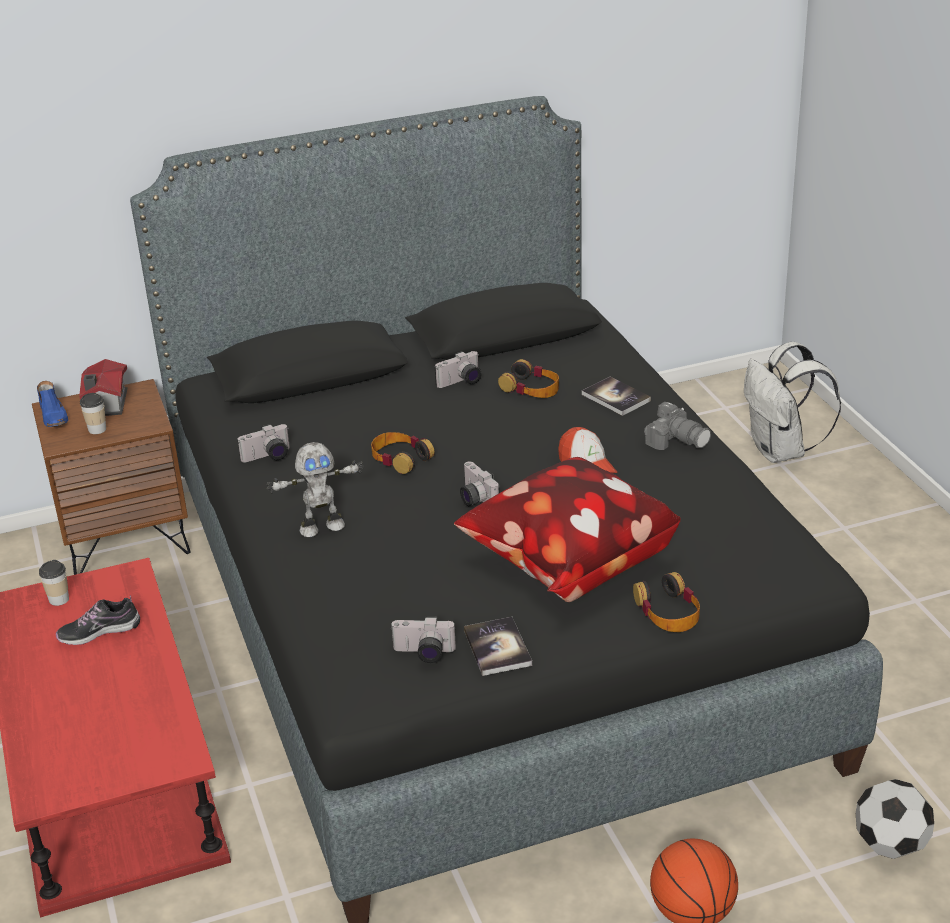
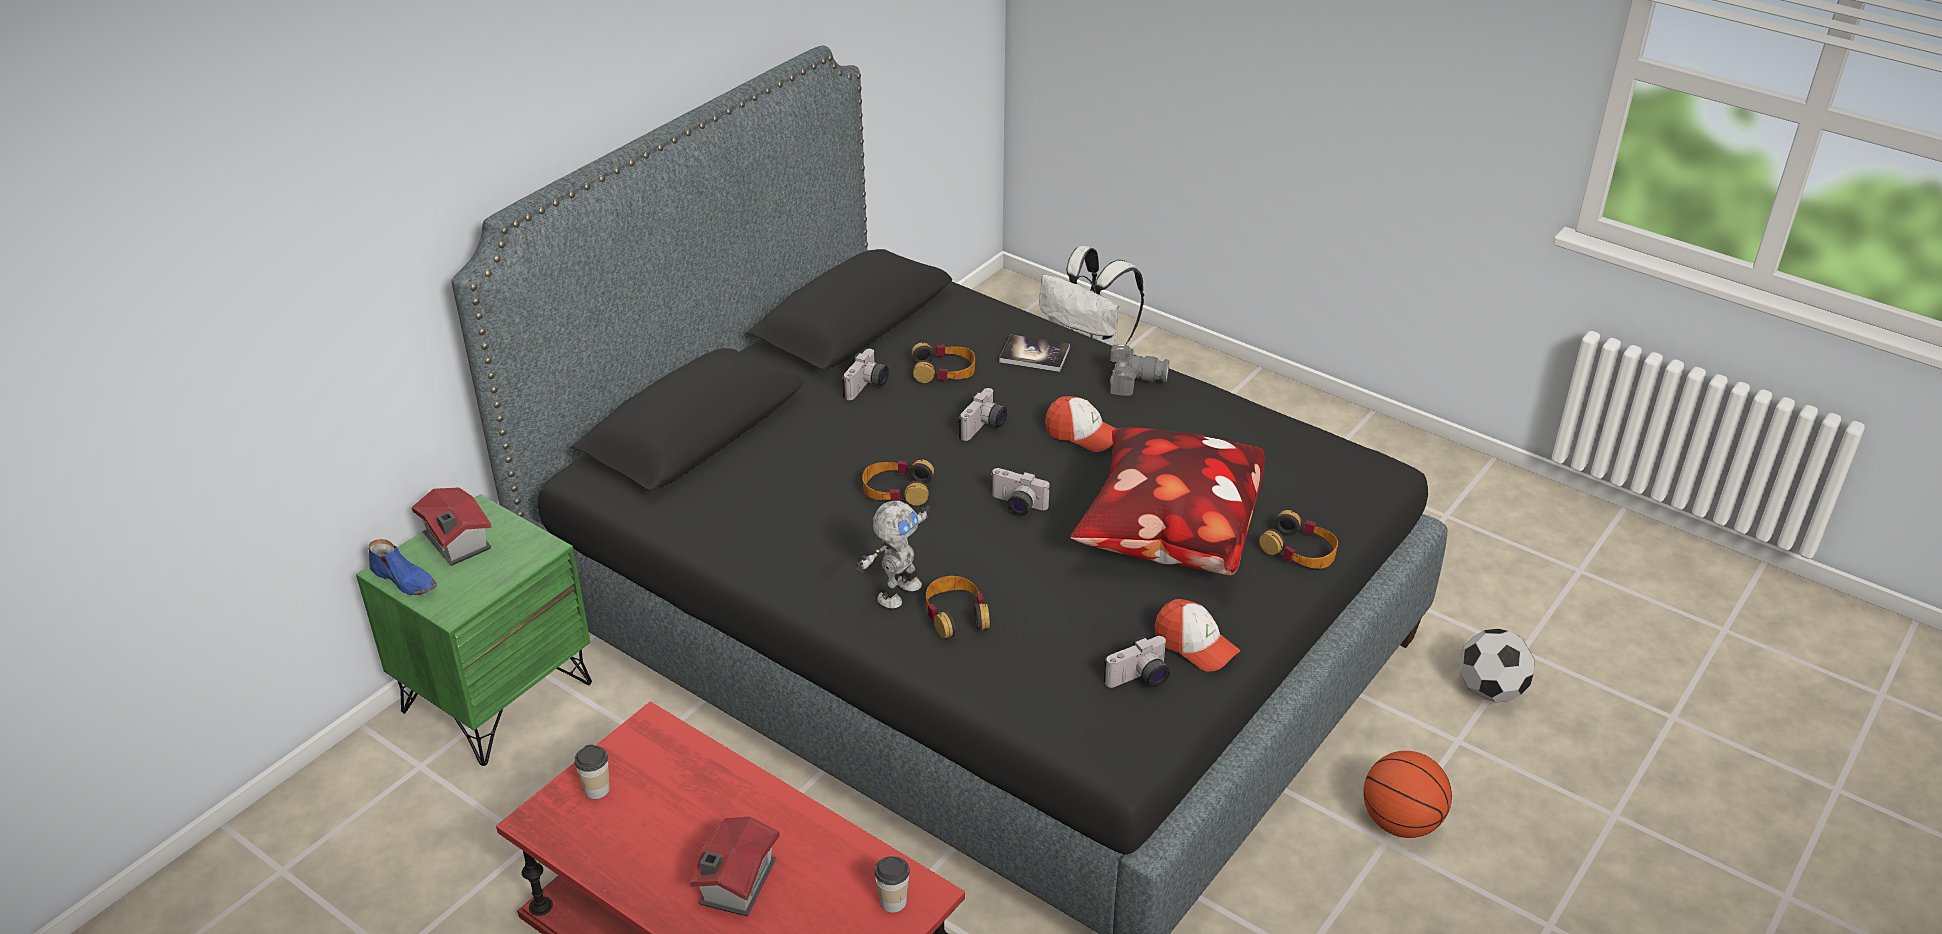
camera: 35 degrees left, 5 degrees up
brown nightstand [32,379,191,575] -> green nightstand [356,494,592,766]
shoe [56,596,140,645] -> none
cup [80,393,106,434] -> cup moved to [875,856,910,912]
camera [238,424,290,463] -> camera moved to [958,388,1007,441]
book [464,617,532,676] -> cap [1155,599,1240,672]
none -> toy house [690,816,780,917]
none -> headphones [925,576,990,638]

